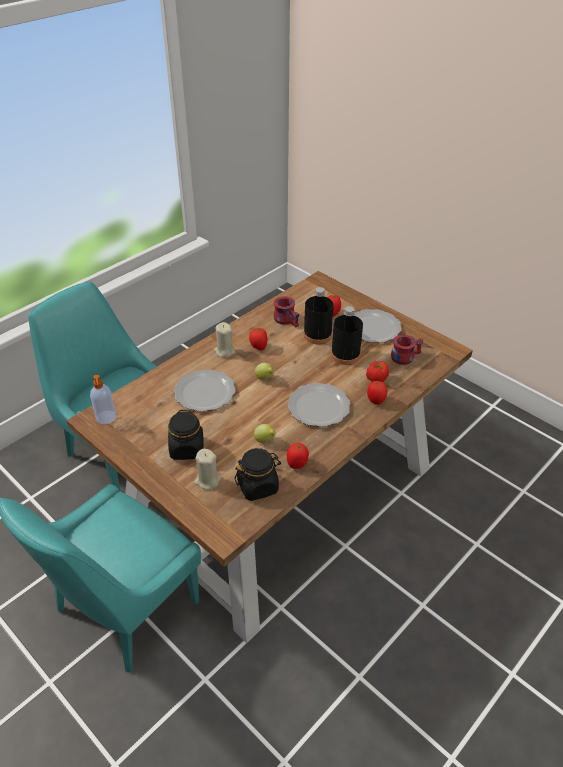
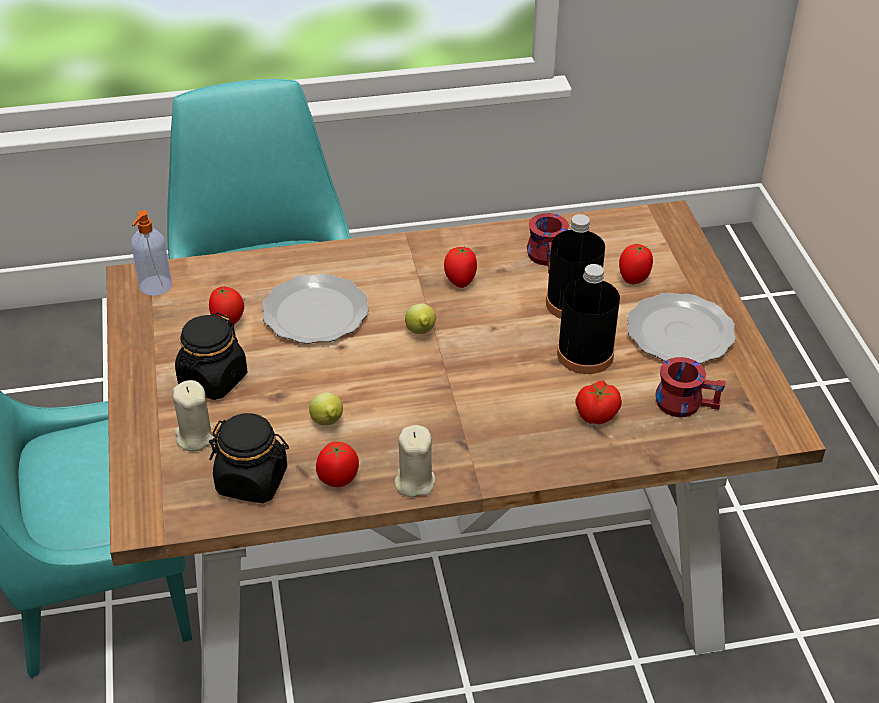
camera: 35 degrees right, 0 degrees up
beige candle [214,322,235,358] -> beige candle moved to [394,425,435,497]
plate [287,383,350,427] -> none
tomato [367,381,387,405] -> tomato moved to [209,285,244,324]

